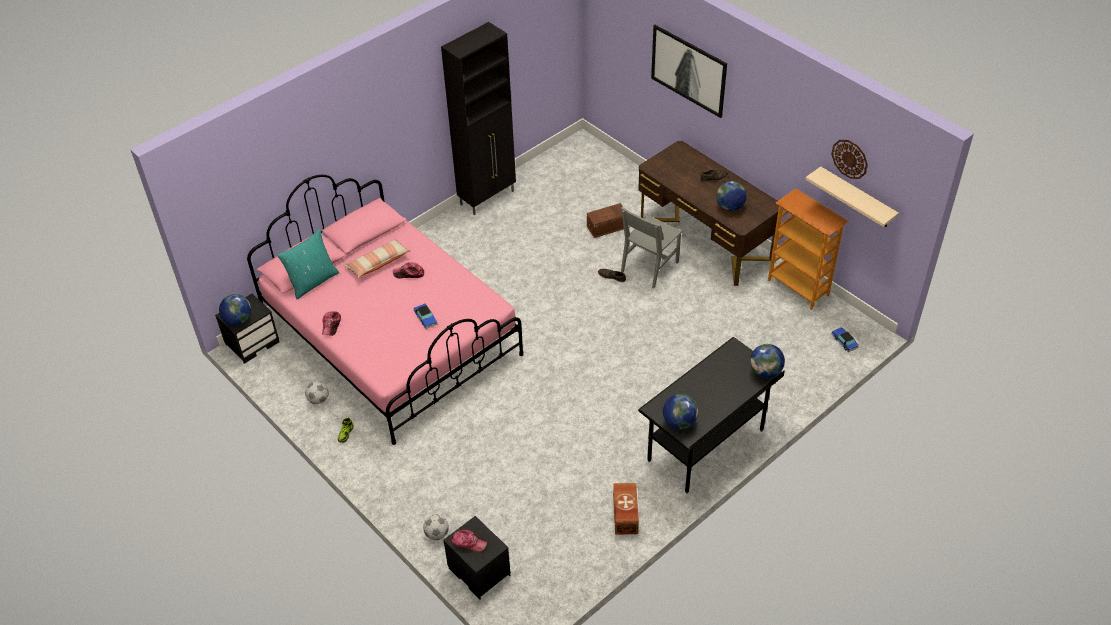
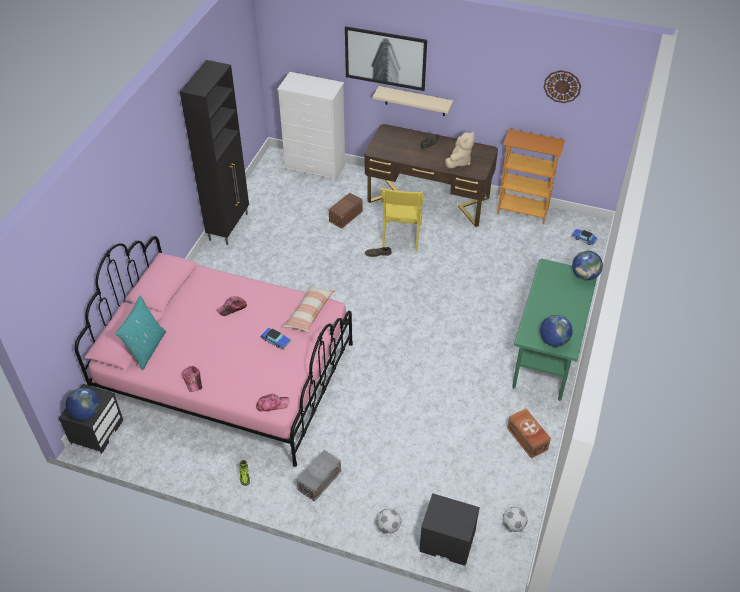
camera: 30 degrees left, 0 degrees up
football [305,381,329,404] -> football moved to [503,507,528,532]
pillow [343,239,411,278] -> pillow moved to [282,286,335,332]
cap [451,530,487,552] -> cap moved to [256,394,289,411]
grey chair [621,207,683,288] -> yellow chair [381,188,424,251]
black desk [638,337,785,494] -> green desk [512,258,597,401]
globe [716,181,747,211] -> beige plush toy [445,132,474,168]
beige shelf [805,167,899,227] -> beige shelf moved to [373,86,453,116]
none -> white dresser [277,72,345,182]
none -> grey storage box [297,450,341,502]

